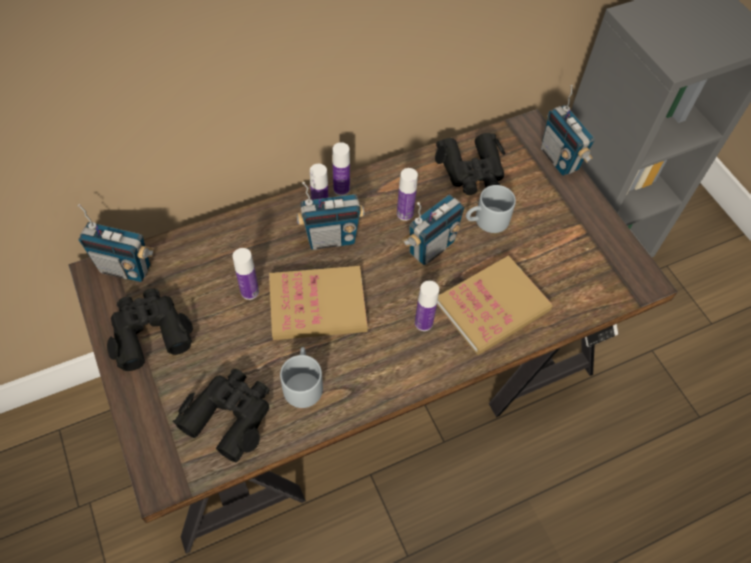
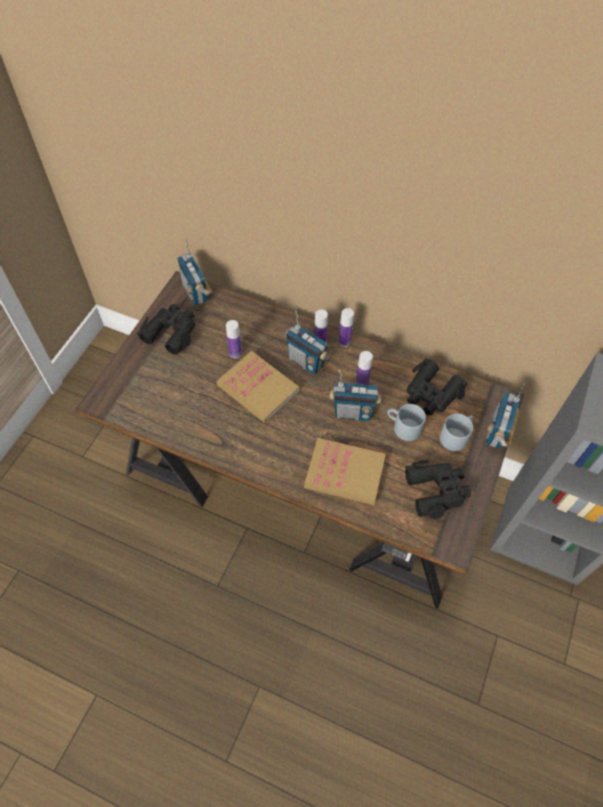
camera: 50 degrees right, 0 degrees up
black binoculars [173,369,269,462] -> black binoculars moved to [405,460,471,519]
grey mug [280,347,323,408] -> grey mug moved to [440,414,473,451]
bottle [415,281,439,331] -> none

